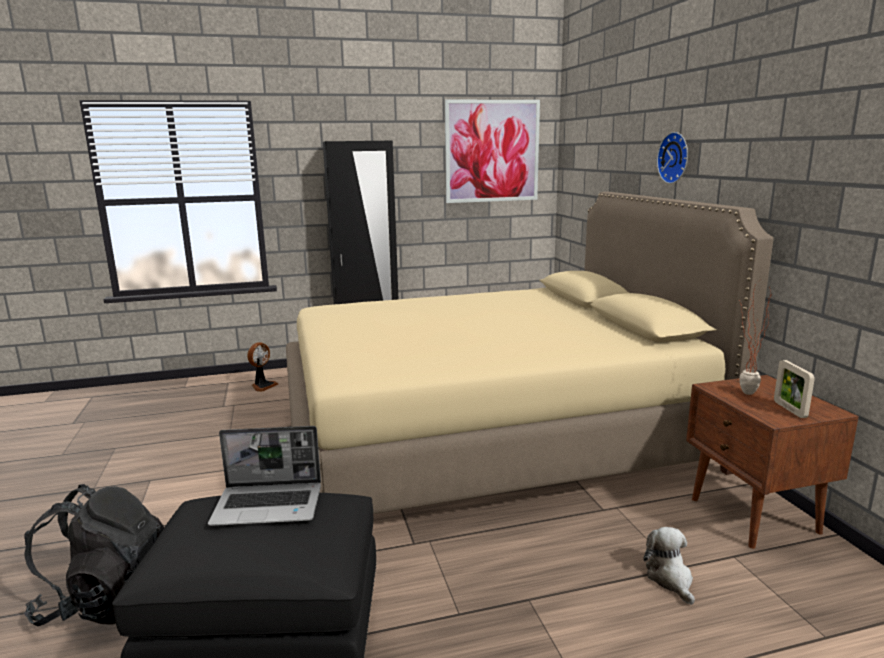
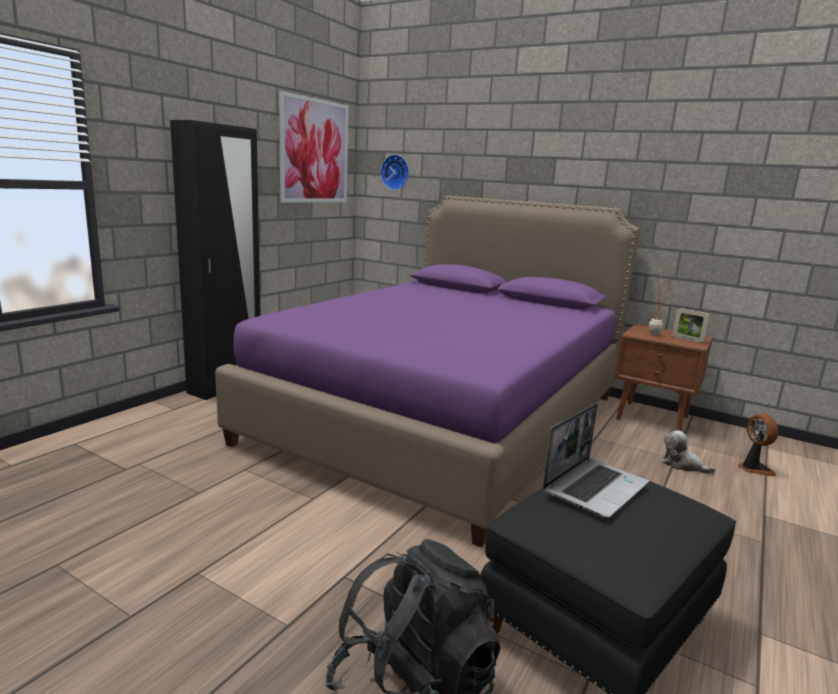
camera: 45 degrees left, 0 degrees up
fan [247,342,278,392] -> fan moved to [738,413,778,476]
beige bed [286,192,773,514] -> purple bed [215,196,640,547]
wall clock [657,132,688,184] -> wall clock moved to [380,154,409,190]

